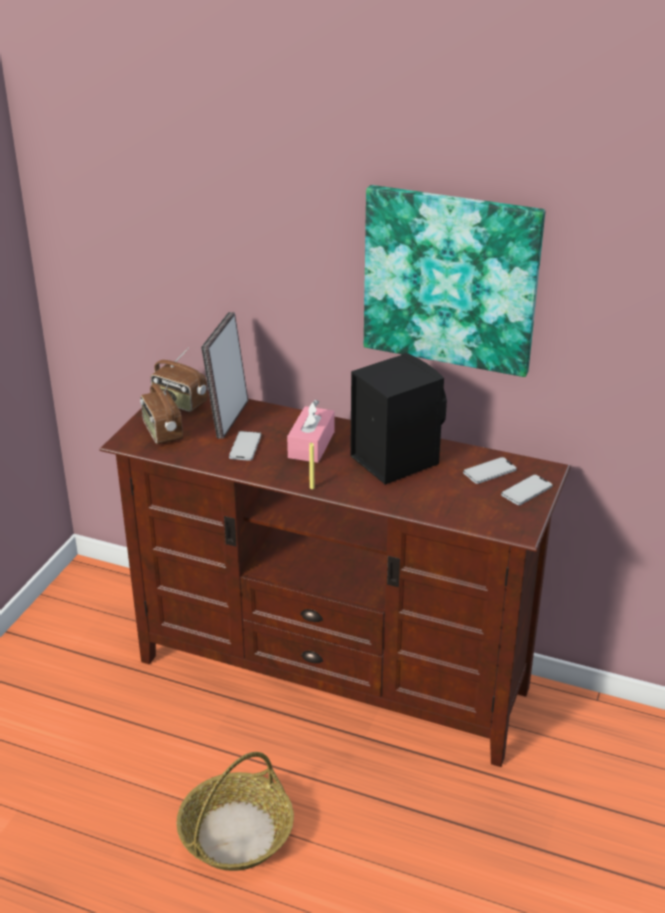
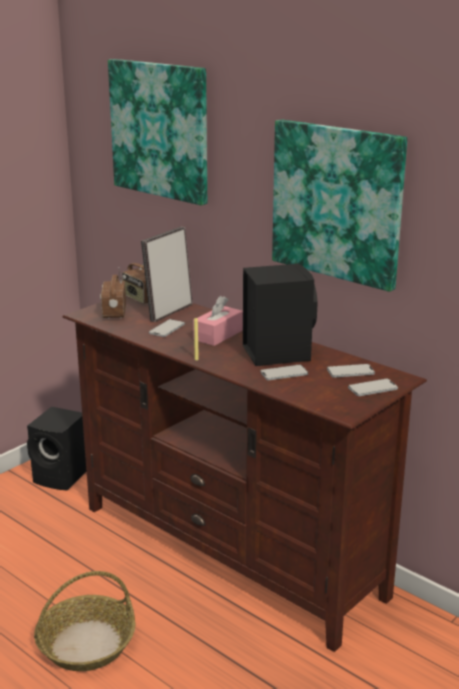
camera: 20 degrees right, 10 degrees down
none -> black speaker [27,407,87,490]
none -> picture [108,59,207,205]
none -> phone [260,365,308,380]

